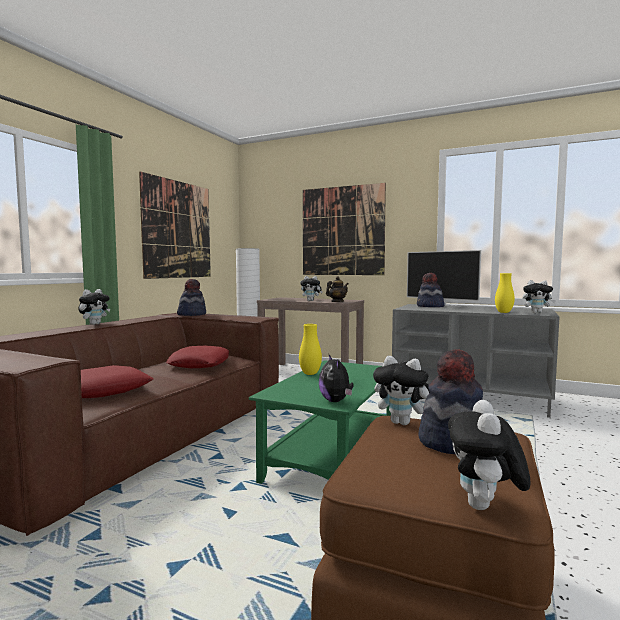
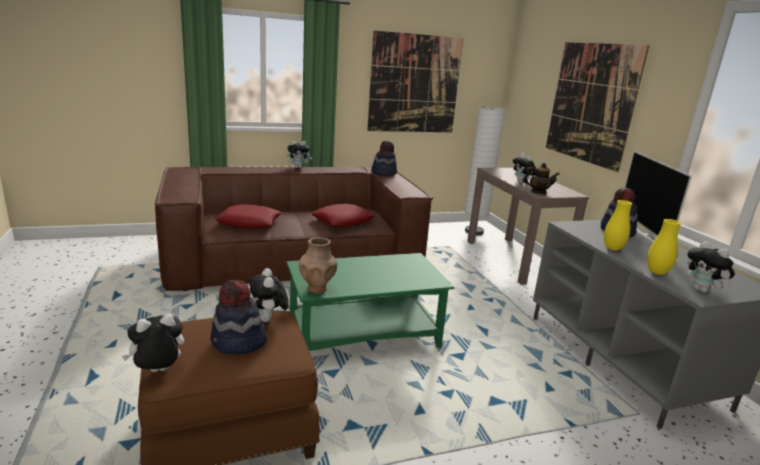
camera: 45 degrees right, 15 degrees up
yellow vase [299,324,322,375] -> yellow vase moved to [604,200,632,251]
plush toy [319,355,354,402] -> brown vase [299,237,337,294]

